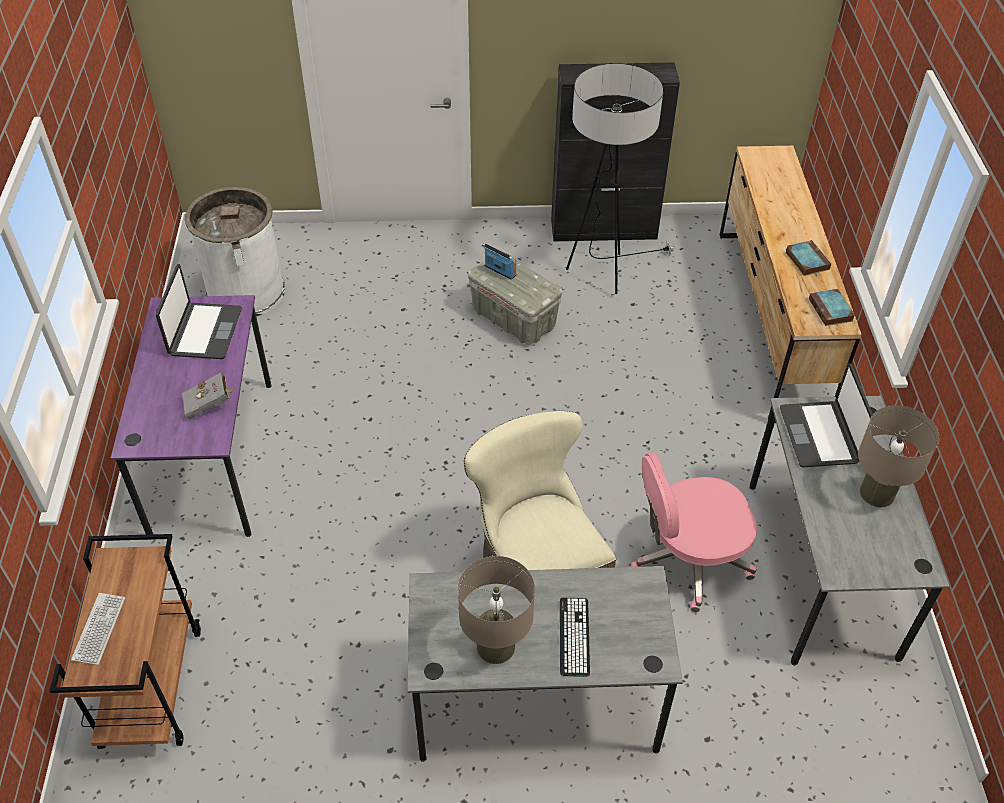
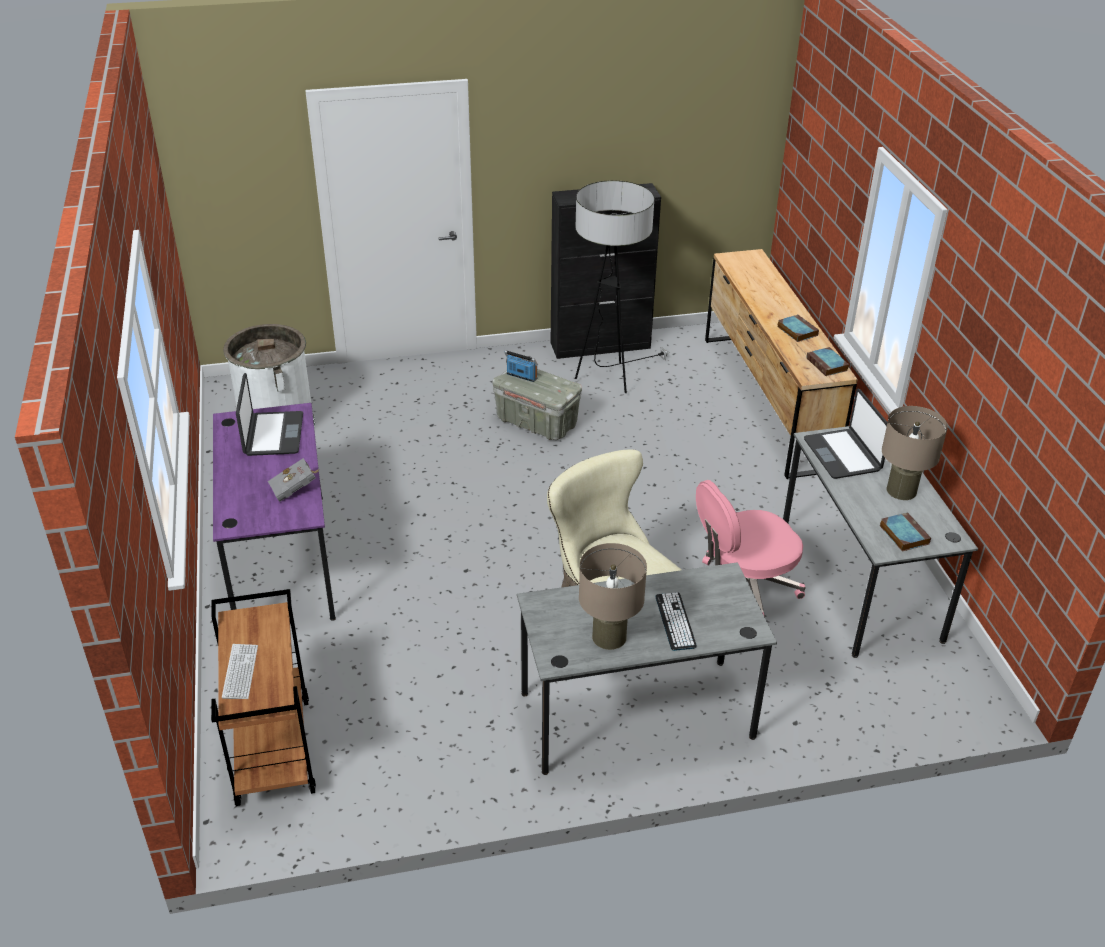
camera: 10 degrees left, 10 degrees down
none -> book [880,512,931,552]

